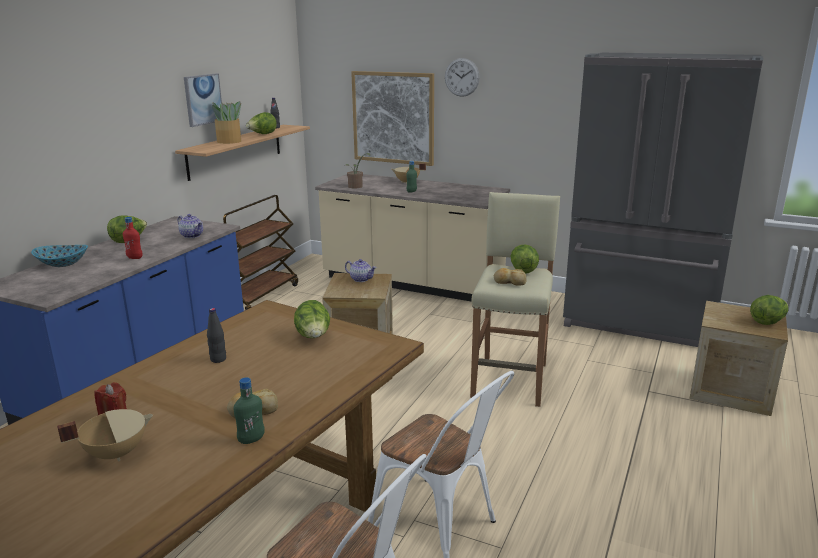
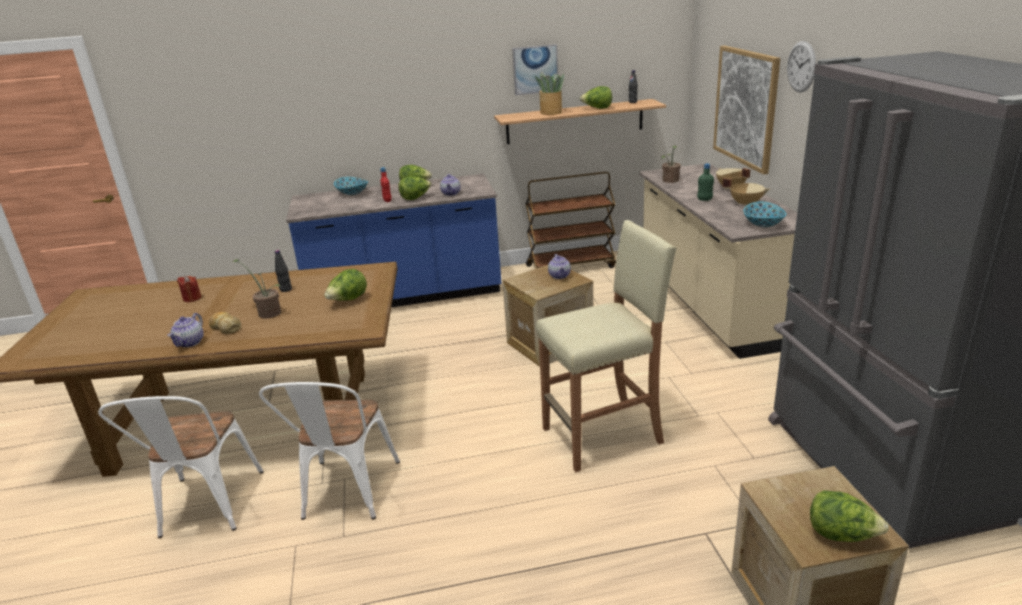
camera: 55 degrees right, 5 degrees up
beige cooking pot [57,409,153,462] -> beige cooking pot moved to [722,178,770,207]
green bottle [234,377,265,444] -> teapot [168,313,204,347]
bread [494,268,527,286] -> none
lettuce [510,244,539,274] -> lettuce moved to [398,176,432,200]
none -> potted plant [232,259,282,319]
none -> bowl [743,201,786,228]

